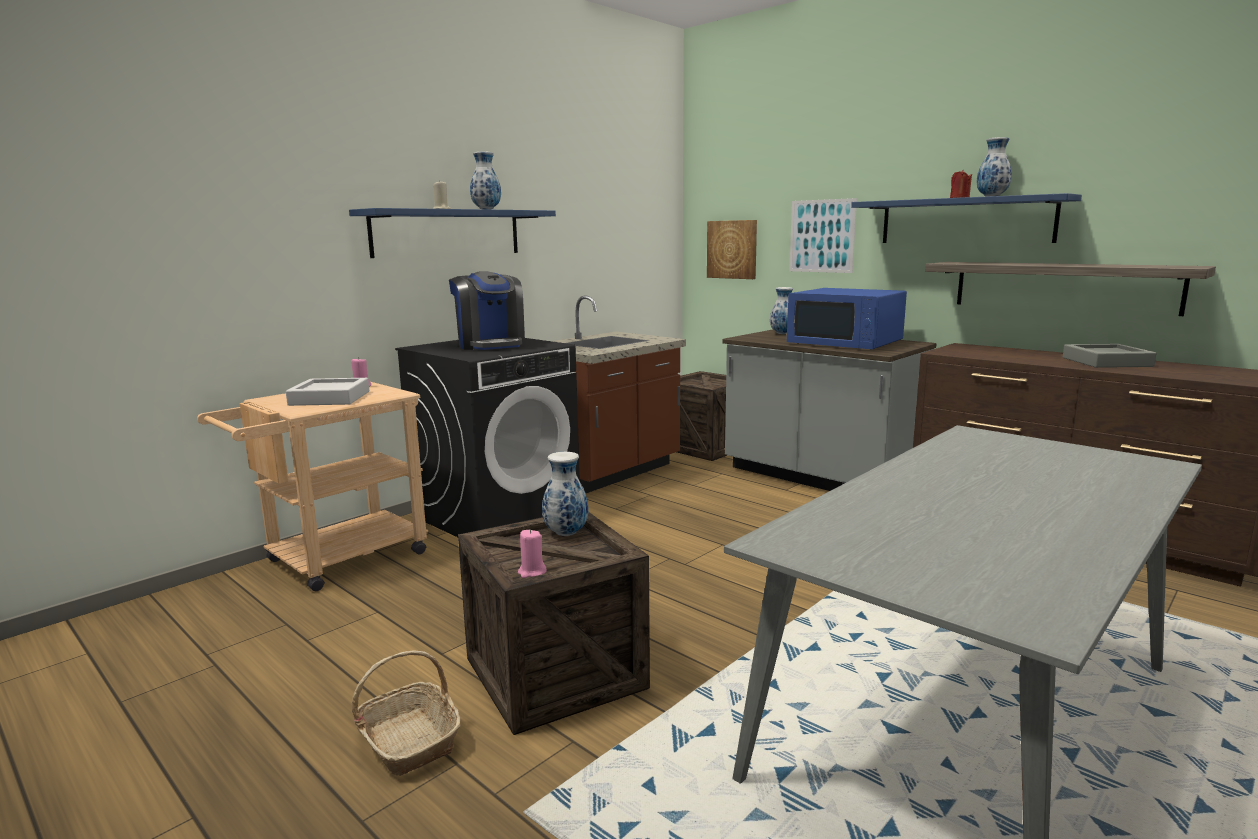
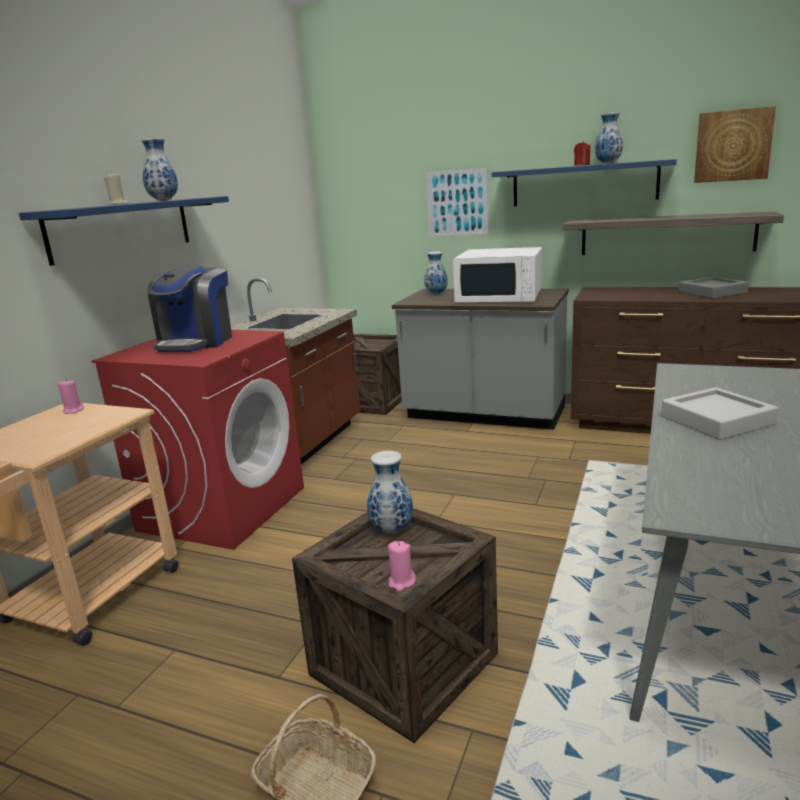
camera: 20 degrees left, 5 degrees up
grey tray [286,378,369,406] -> grey tray moved to [661,387,778,440]
black washing machine [395,338,580,537] -> red washing machine [92,330,304,550]
coffee machine [449,271,525,350] -> coffee machine turned 60 degrees clockwise [148,265,232,352]
picture [707,220,757,279] -> picture moved to [694,106,776,183]
blue microwave [787,288,907,350] -> white microwave [453,247,542,302]

